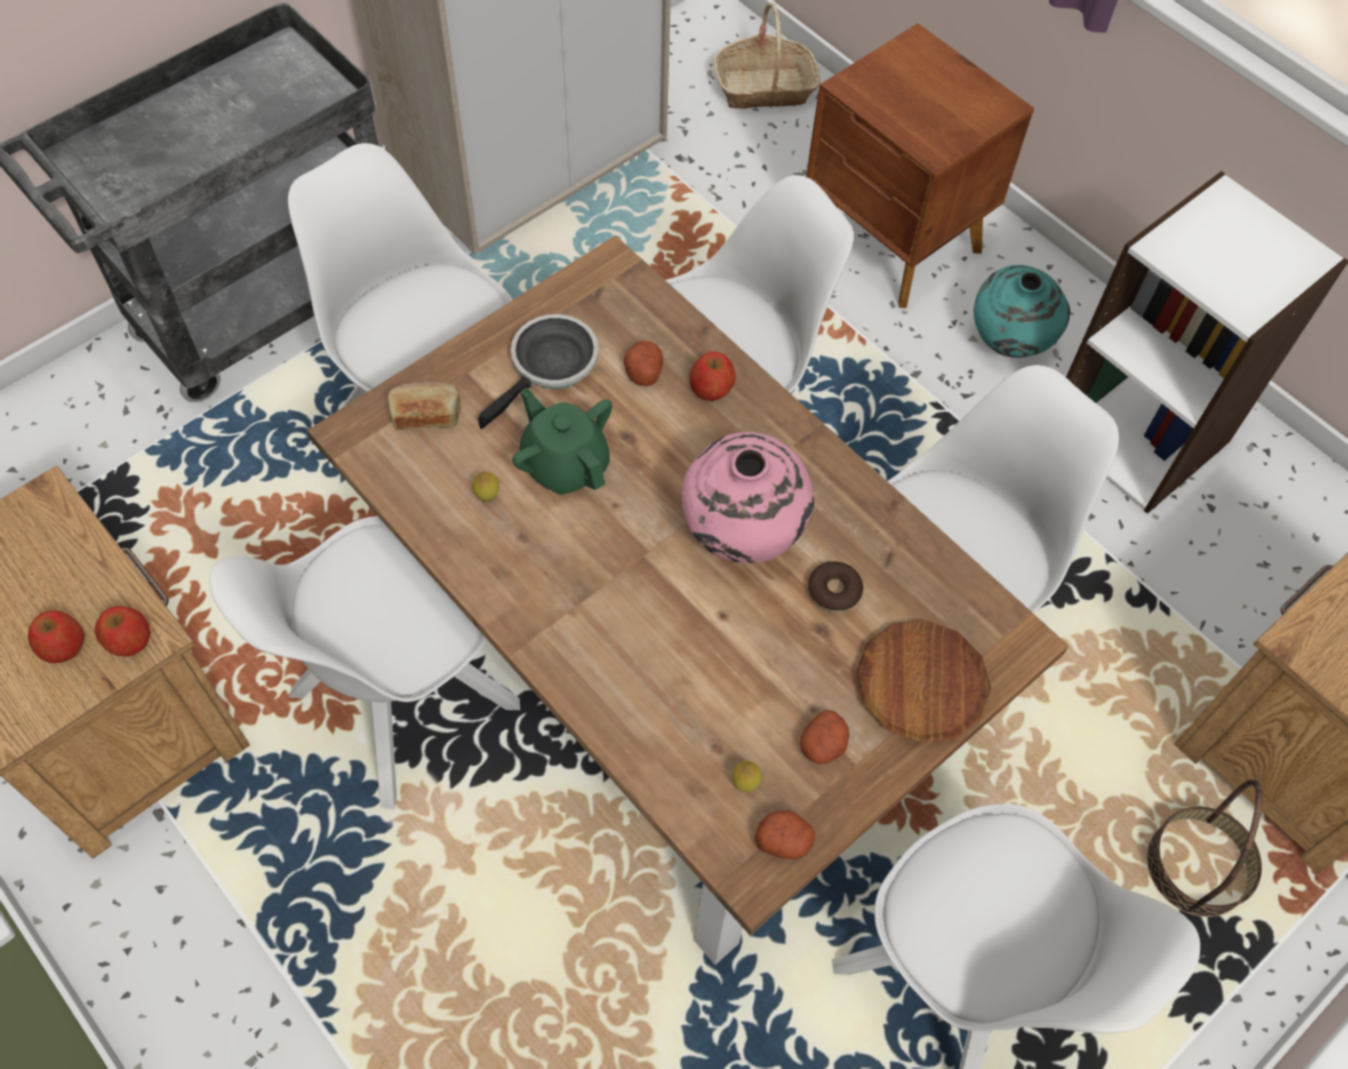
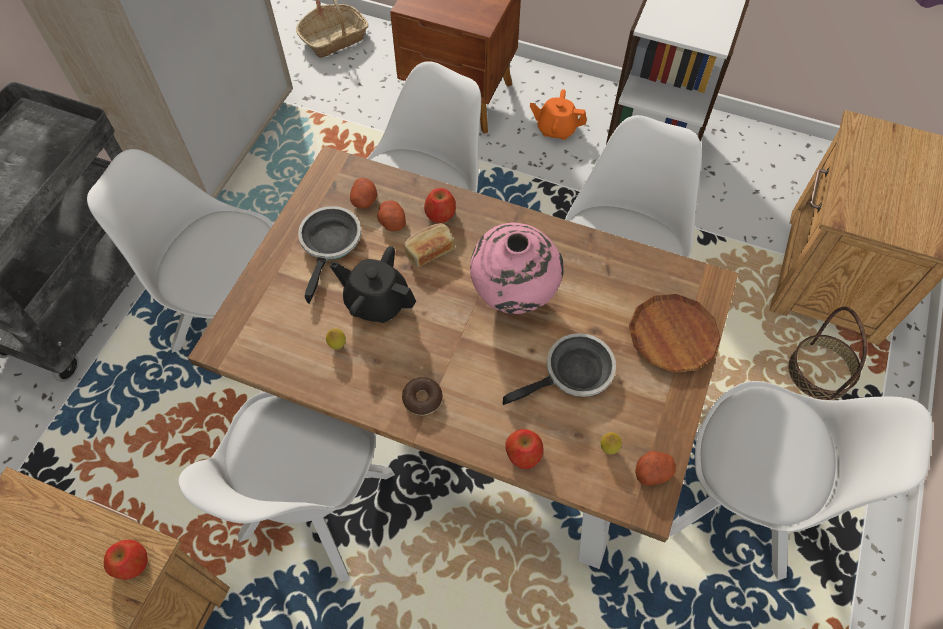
camera: 25 degrees left, 0 degrees up
apple [28,610,84,663] -> apple moved to [505,429,543,469]
bread [387,382,461,429] -> bread moved to [404,223,455,267]
green teapot [512,388,612,495] -> black teapot [330,246,416,323]
potato [800,710,849,764] -> potato moved to [350,178,377,208]
donut [808,561,863,613] -> donut moved to [402,377,443,416]
turquoise vase [974,265,1070,358] -> orange teapot [530,89,587,140]
none -> frying pan [503,333,616,405]

